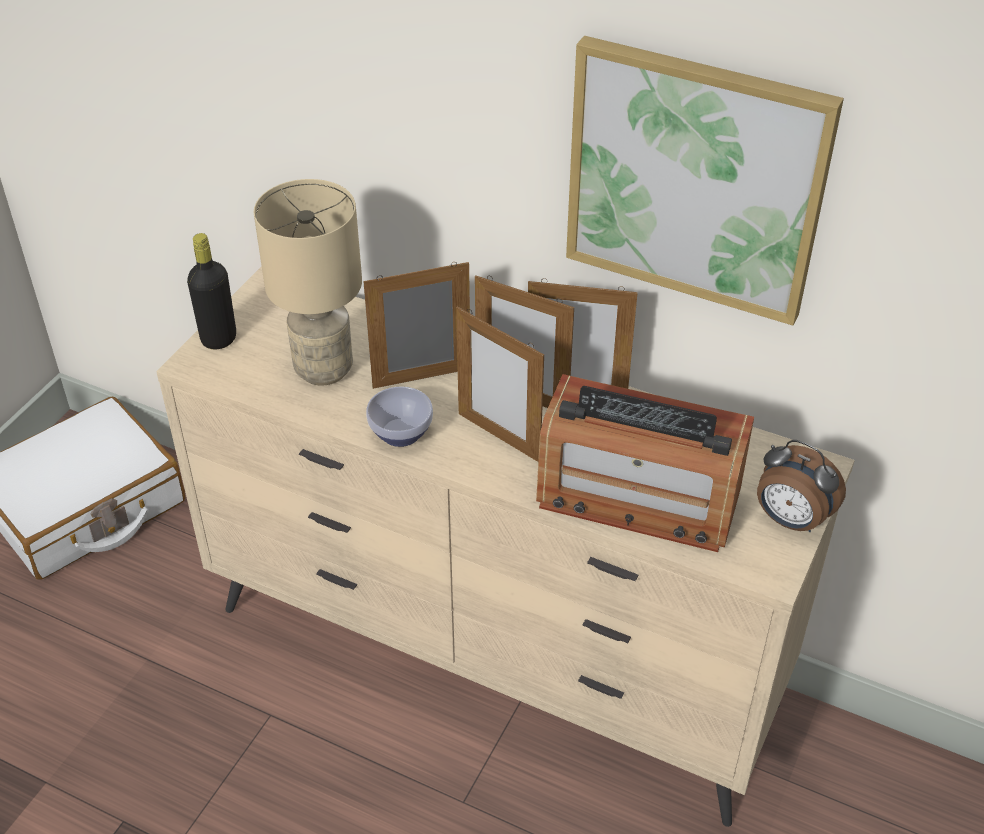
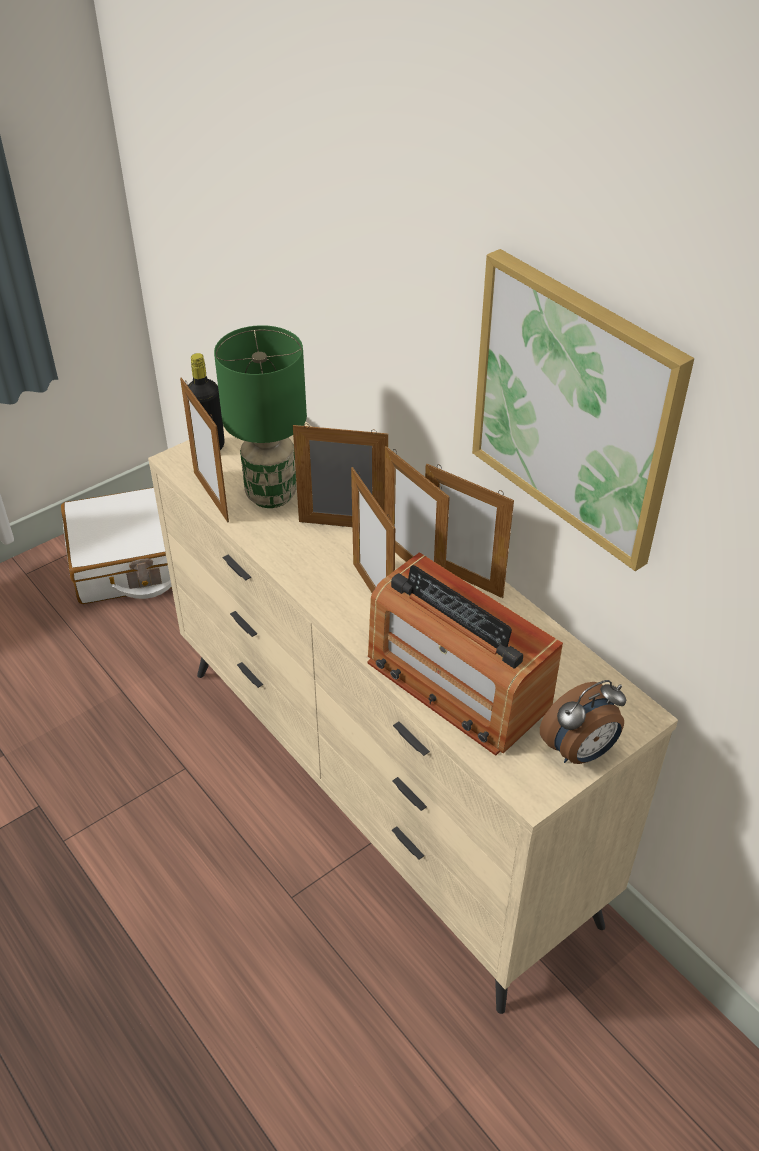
camera: 25 degrees right, 0 degrees up
beige table lamp [254,179,362,386] -> green table lamp [214,325,307,508]
bowl [366,386,433,447] -> none
alarm clock [757,440,846,532] -> alarm clock turned 90 degrees counterclockwise [540,680,626,764]
none -> picture frame [180,377,229,523]

